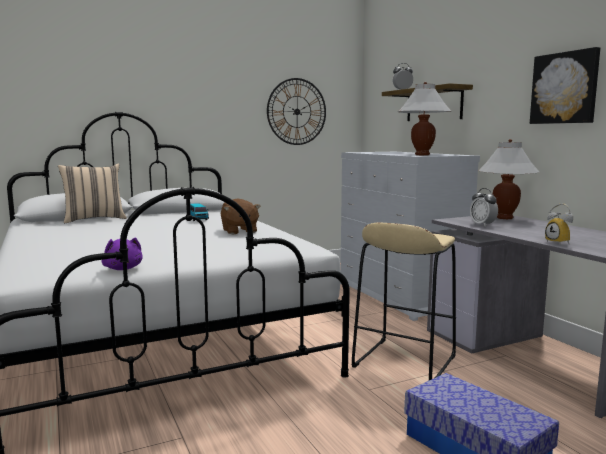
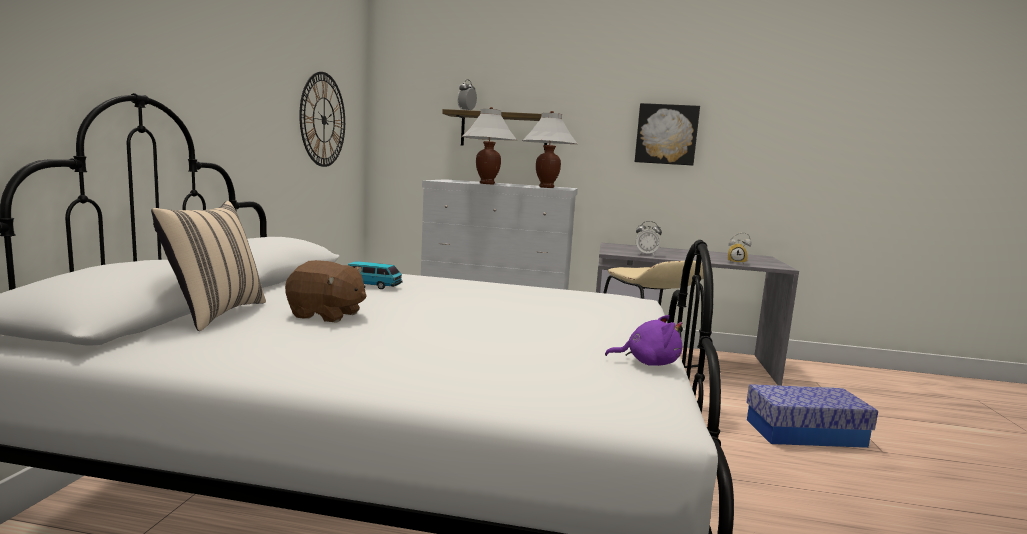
camera: 55 degrees left, 0 degrees up
brown plush toy [221,198,261,234] -> brown plush toy moved to [285,260,367,323]
white table lamp [478,139,540,219] -> white table lamp moved to [462,107,517,184]

